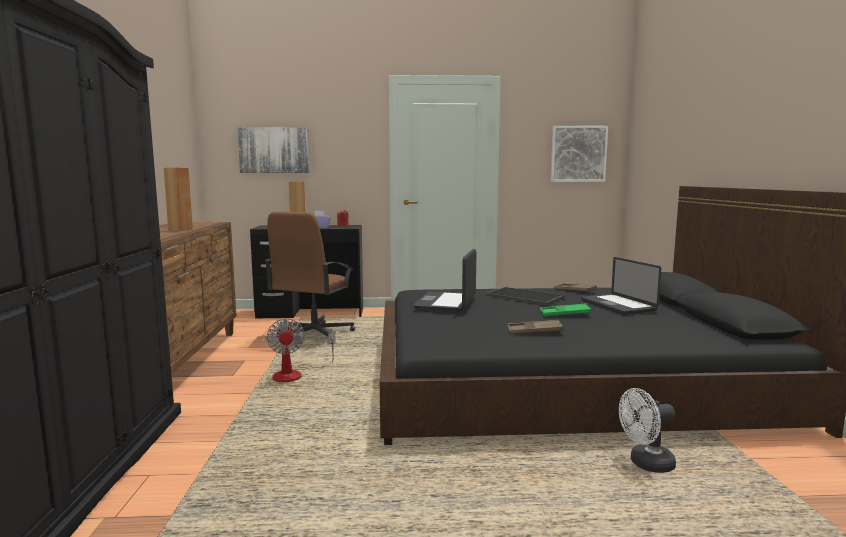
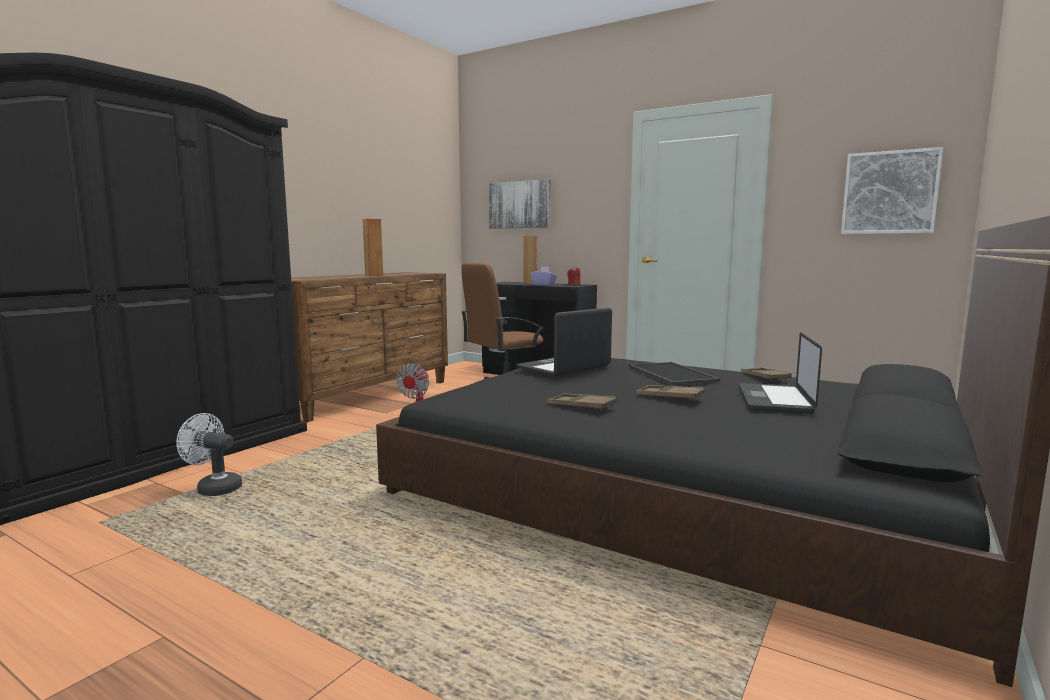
camera: 35 degrees right, 0 degrees up
green tray [540,303,592,316] -> brown tray [636,385,705,400]
white fan [619,388,676,473] -> white fan moved to [176,413,242,496]

